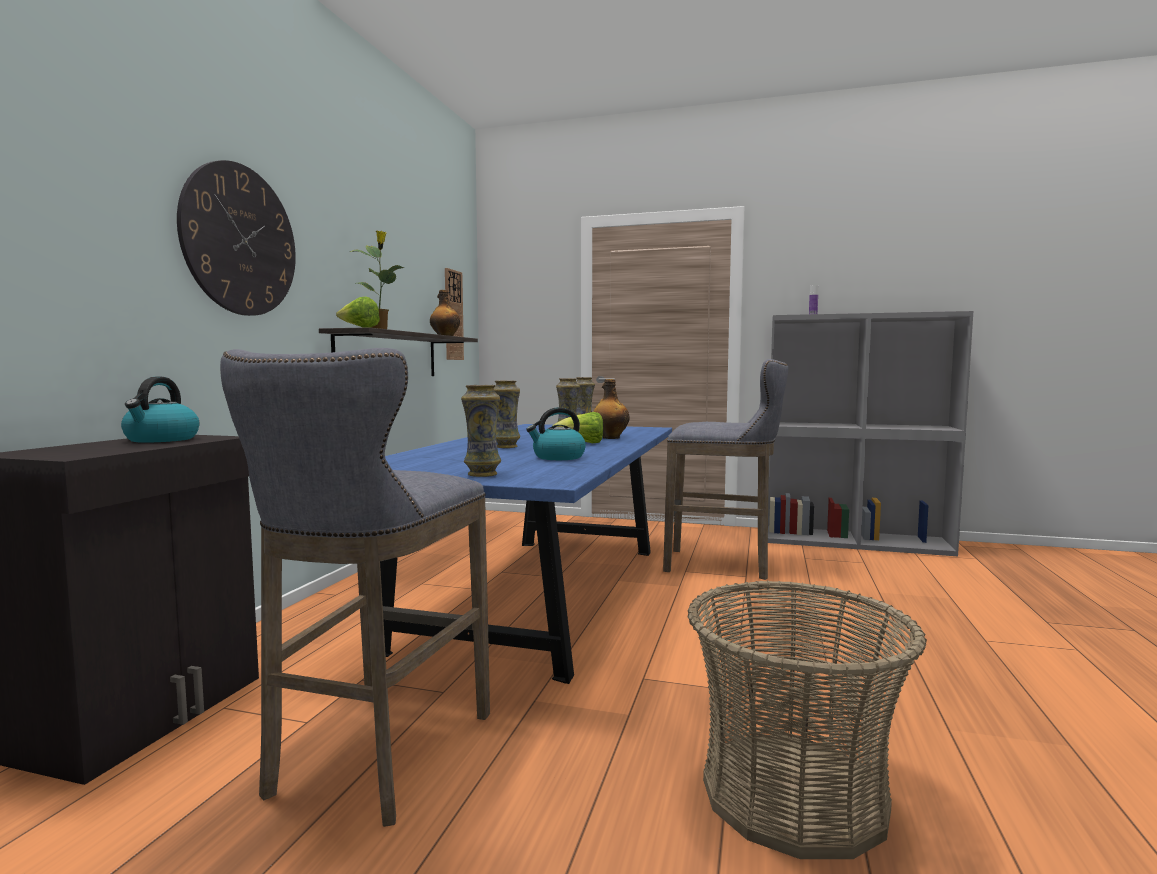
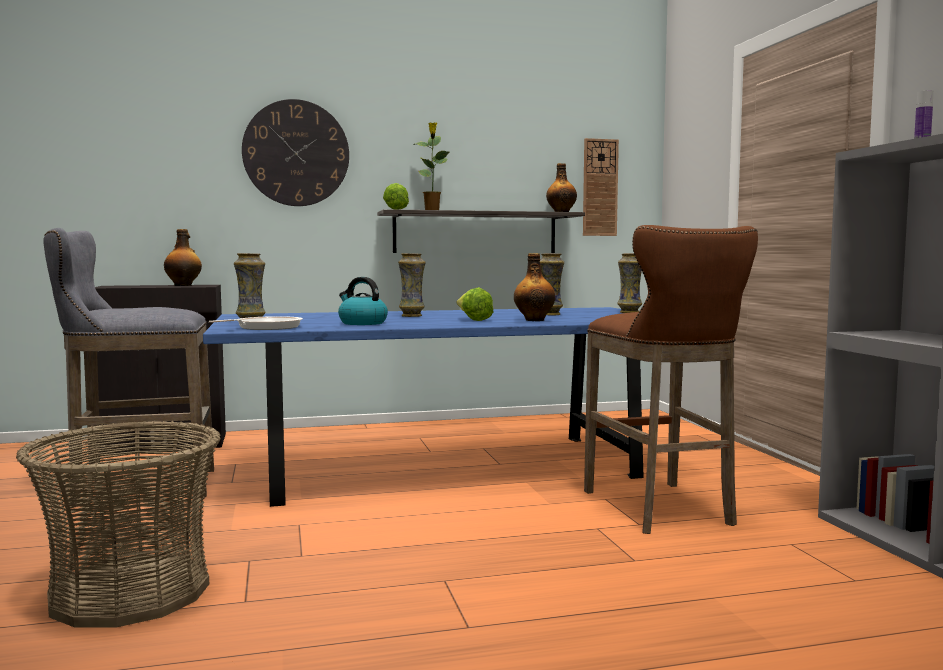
camera: 60 degrees right, 0 degrees up
kettle [121,377,200,443] -> bottle [164,229,202,286]
grey stool [663,359,788,580] -> brown stool [584,225,758,534]
none -> frying pan [209,316,303,330]

